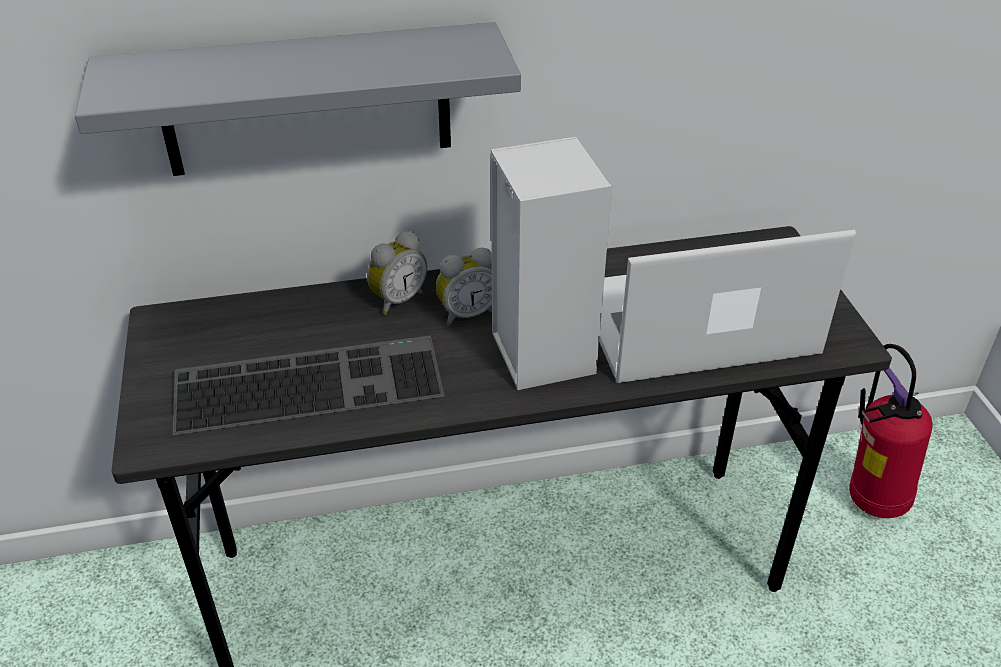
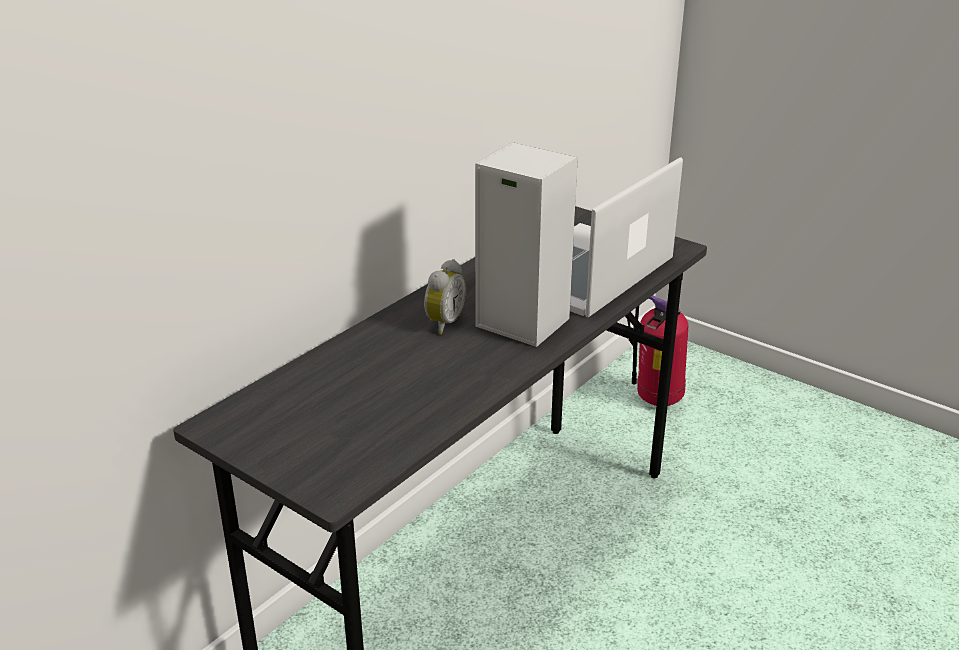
camera: 40 degrees left, 10 degrees down
grey shelf [75,22,521,176] -> none
keyboard [172,336,445,435] -> none
alarm clock [367,231,427,315] -> none

